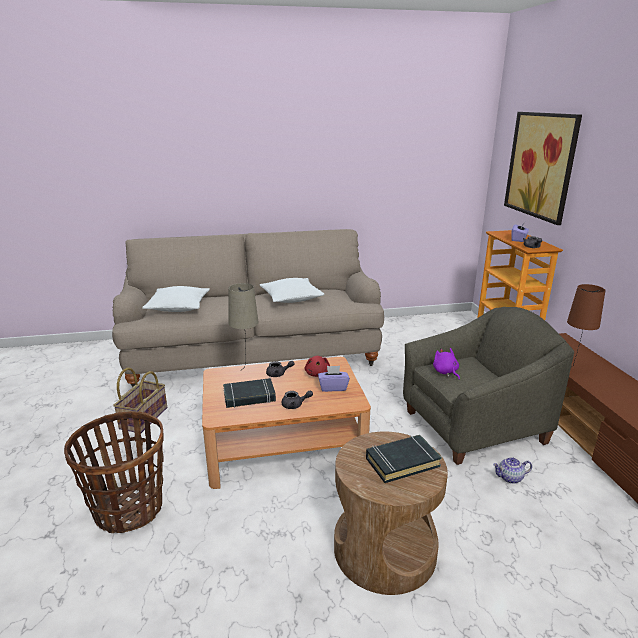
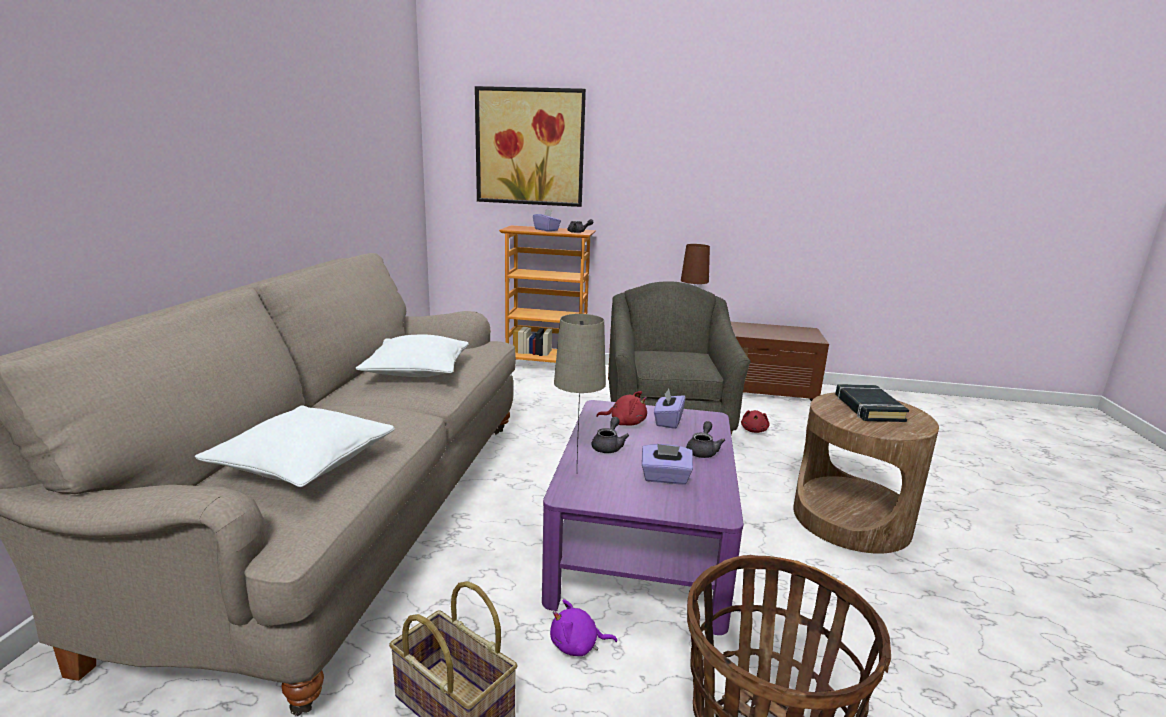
camera: 70 degrees left, 5 degrees down
brown coffee table [202,357,371,489] -> purple coffee table [542,400,744,635]
black book [223,378,276,408] -> purple tissue box [642,444,693,484]
purple plush toy [433,348,460,380] -> purple plush toy moved to [550,599,617,656]
teapot [493,457,532,484] -> red plush toy [741,410,770,433]

